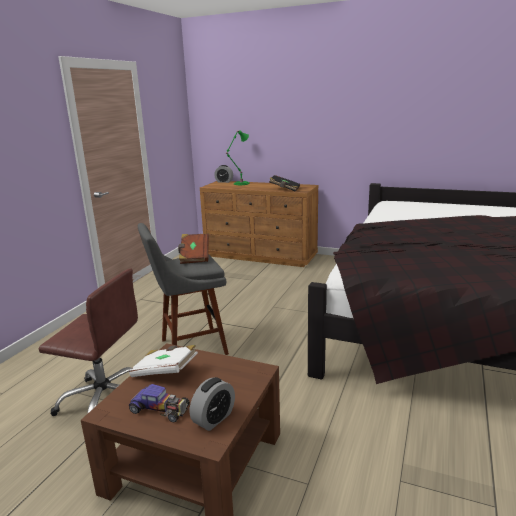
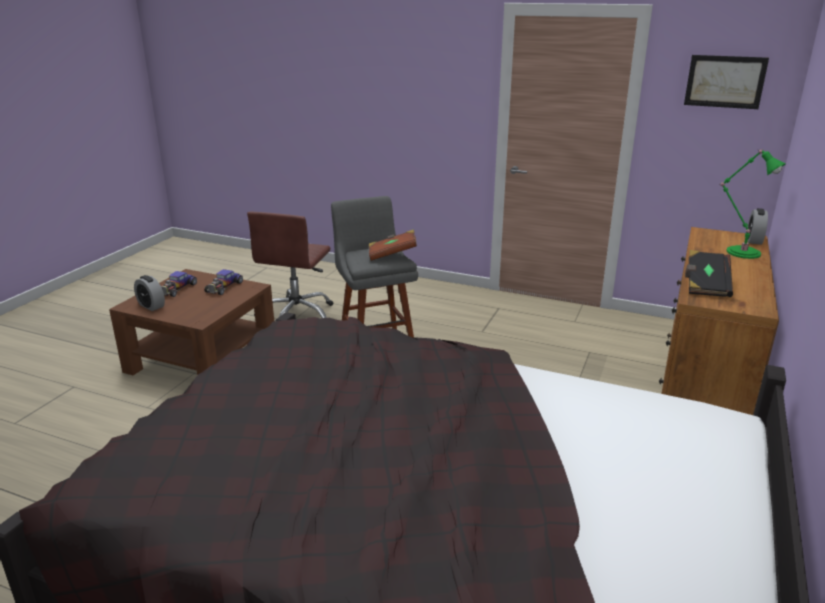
camera: 90 degrees right, 5 degrees up
white book [129,345,198,377] -> toy car [204,269,243,295]
none -> picture [684,55,769,109]

